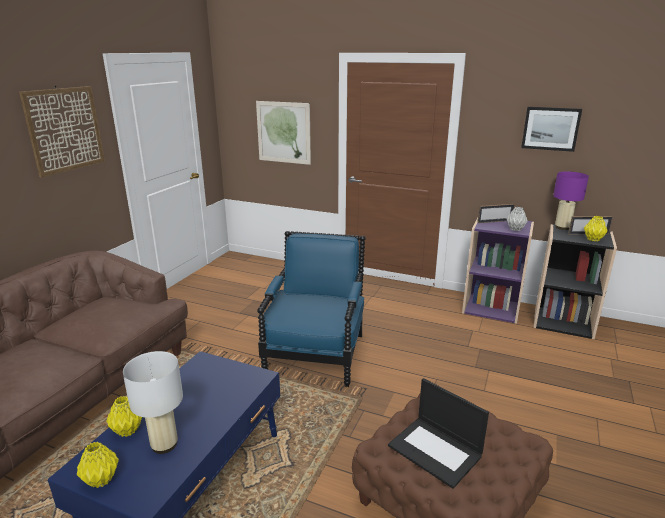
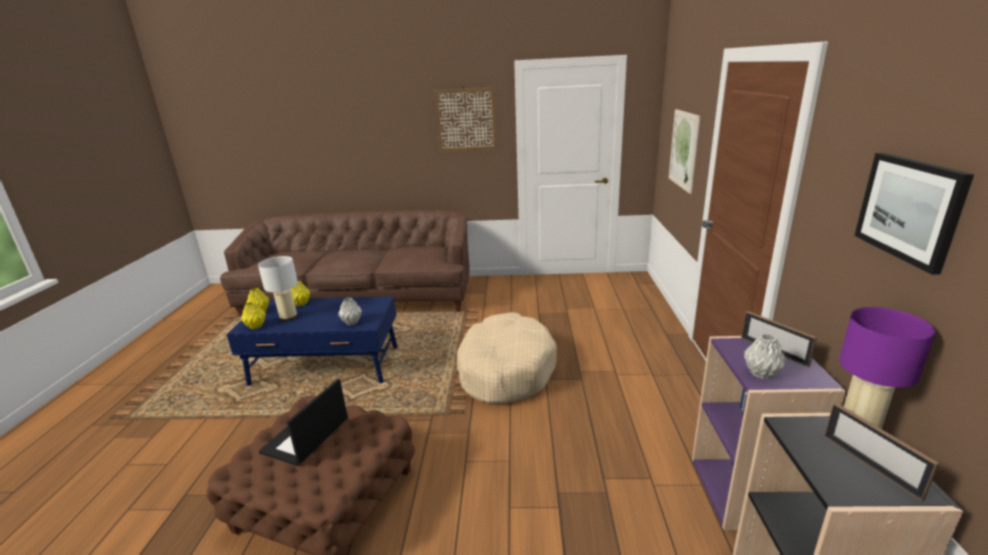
camera: 70 degrees right, 0 degrees up
blue armchair [257,231,366,387] -> beige dog bed [457,312,557,405]
yellow vase [584,216,607,241] -> yellow vase moved to [241,302,266,329]
none -> grey vase [338,298,362,325]

